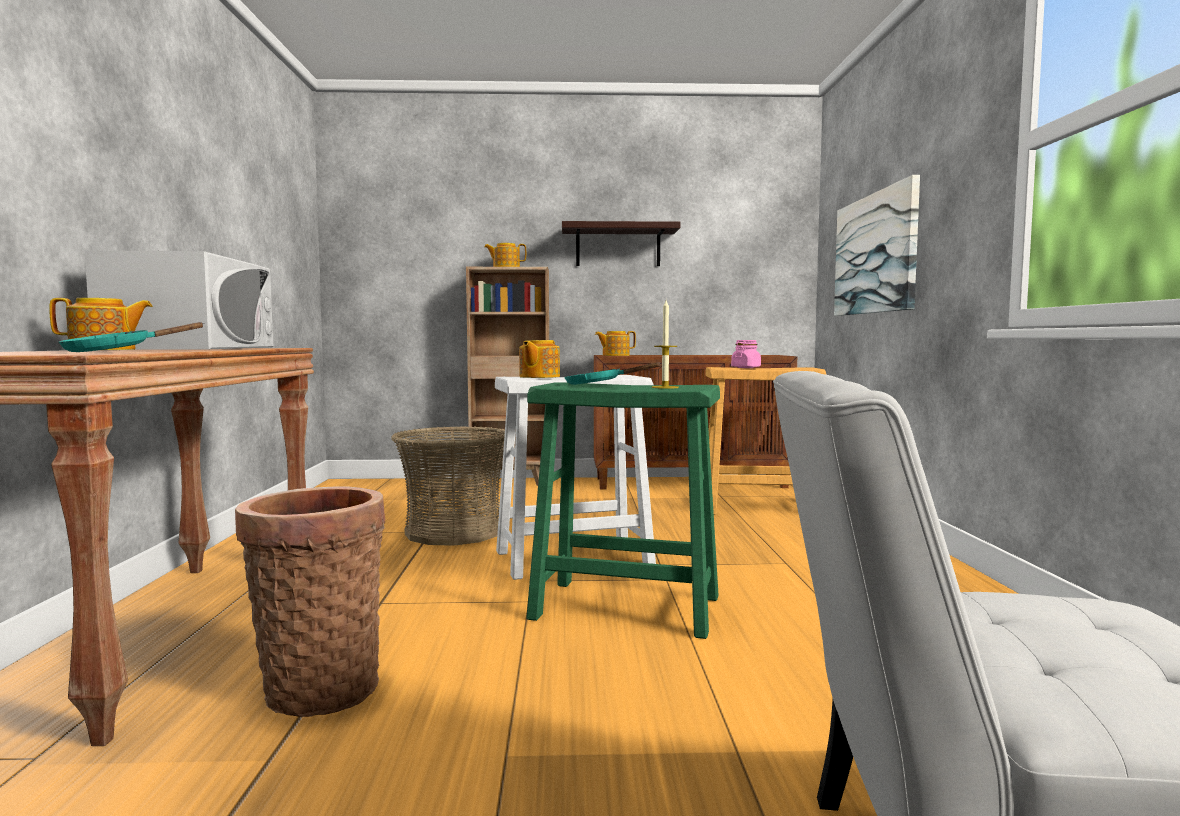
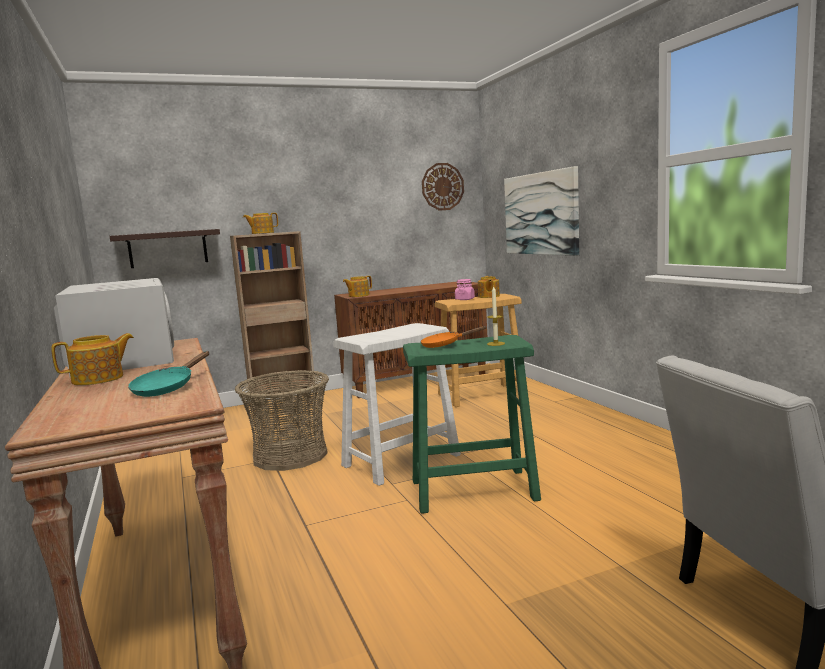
camera: 20 degrees left, 5 degrees up
basket [235,486,385,717] -> none
teapot [519,340,560,378] -> teapot moved to [478,276,500,298]
shelf [562,221,681,266] -> shelf moved to [110,229,220,268]
turquoise frying pan [564,362,660,385] -> orange frying pan [420,326,486,348]
none -> wall clock [422,163,464,211]

